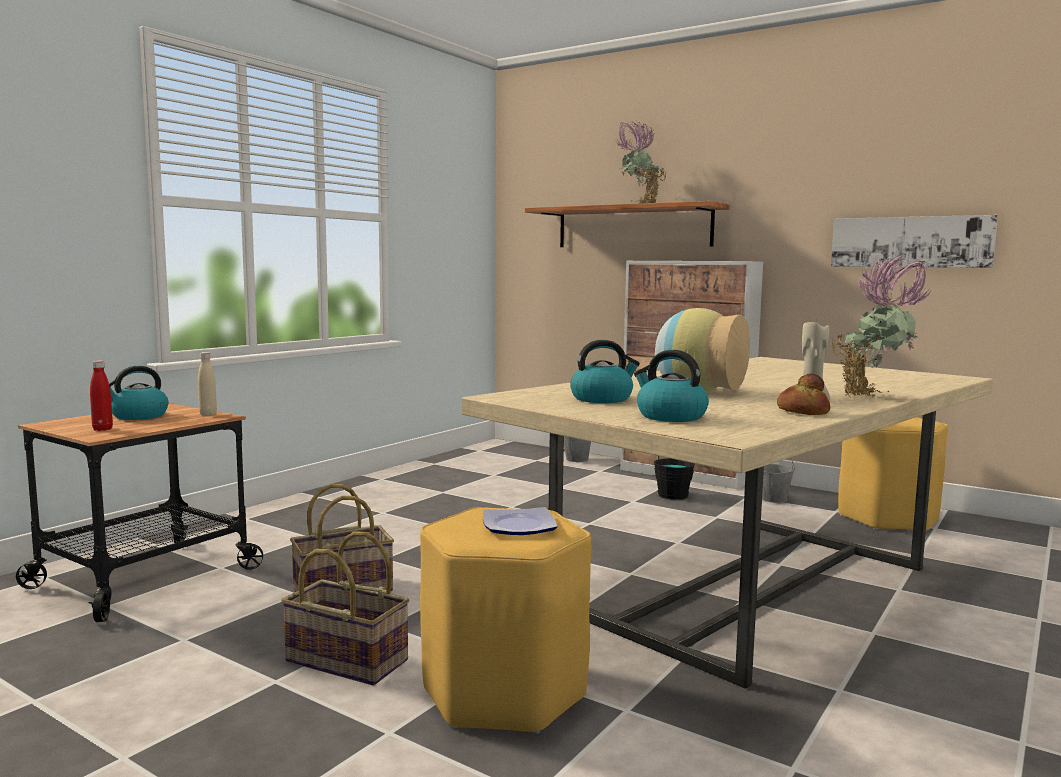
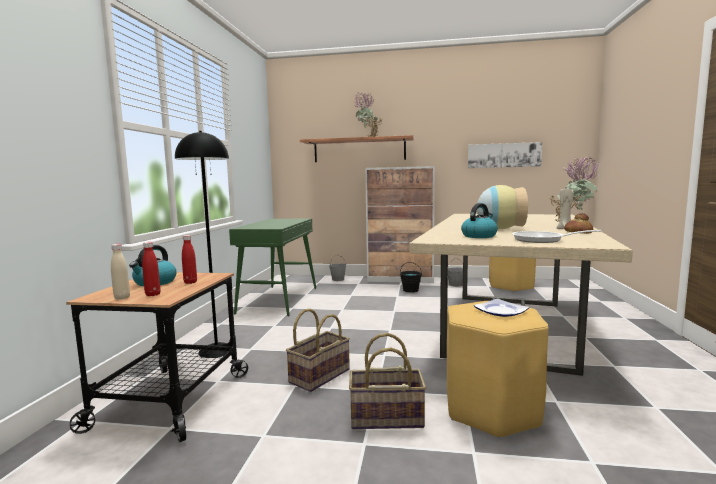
camera: 25 degrees left, 0 degrees up
beige bottle [198,352,217,416] -> beige bottle moved to [111,244,130,300]
kettle [634,350,709,422] -> frying pan [512,230,601,243]
none -> black floor lamp [175,131,229,358]
none -> red bottle [182,235,197,284]
none -> green console table [229,219,316,316]

